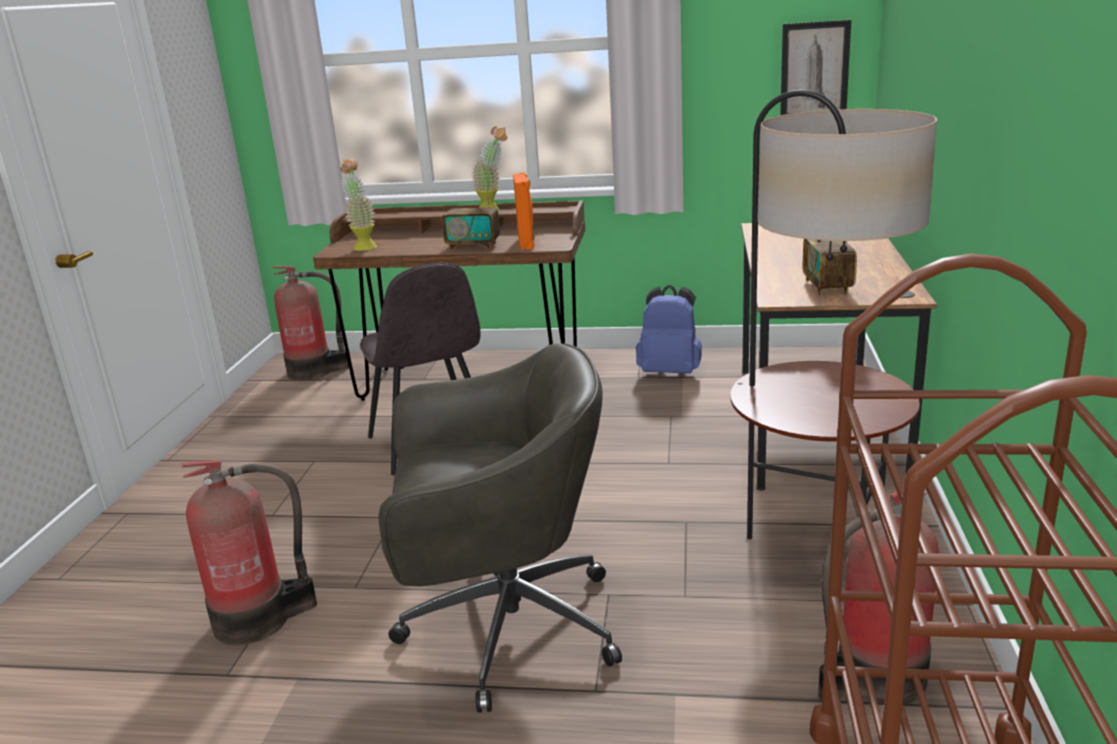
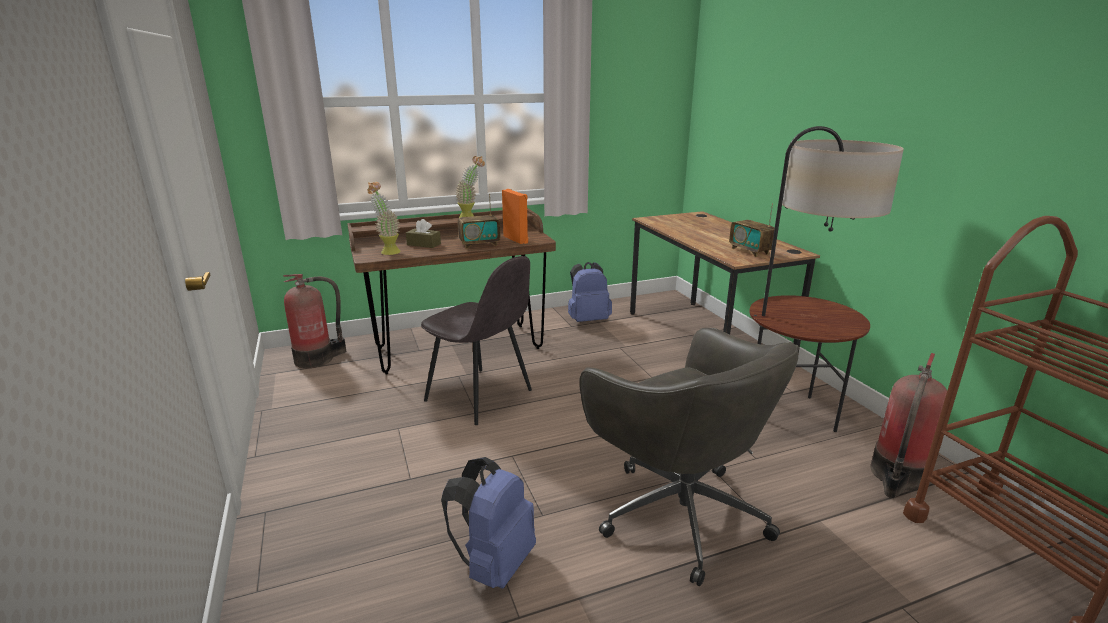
camera: 30 degrees left, 0 degrees up
fire extinguisher [182,460,317,645] -> blue backpack [441,457,536,588]
grey office chair [378,343,622,713] -> grey office chair turned 90 degrees clockwise [579,328,799,586]
picture [780,20,851,115] -> none
none -> brown tissue box [406,219,441,248]

